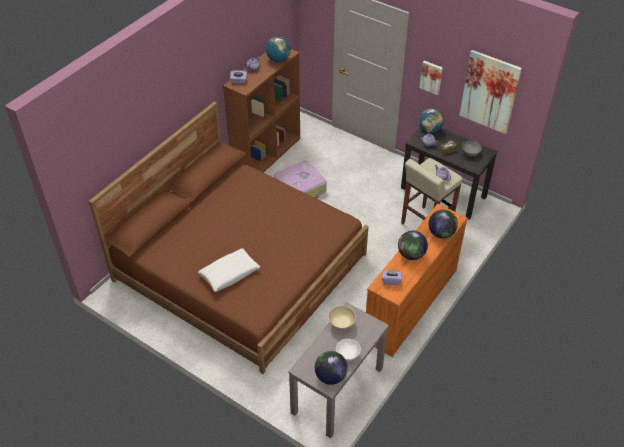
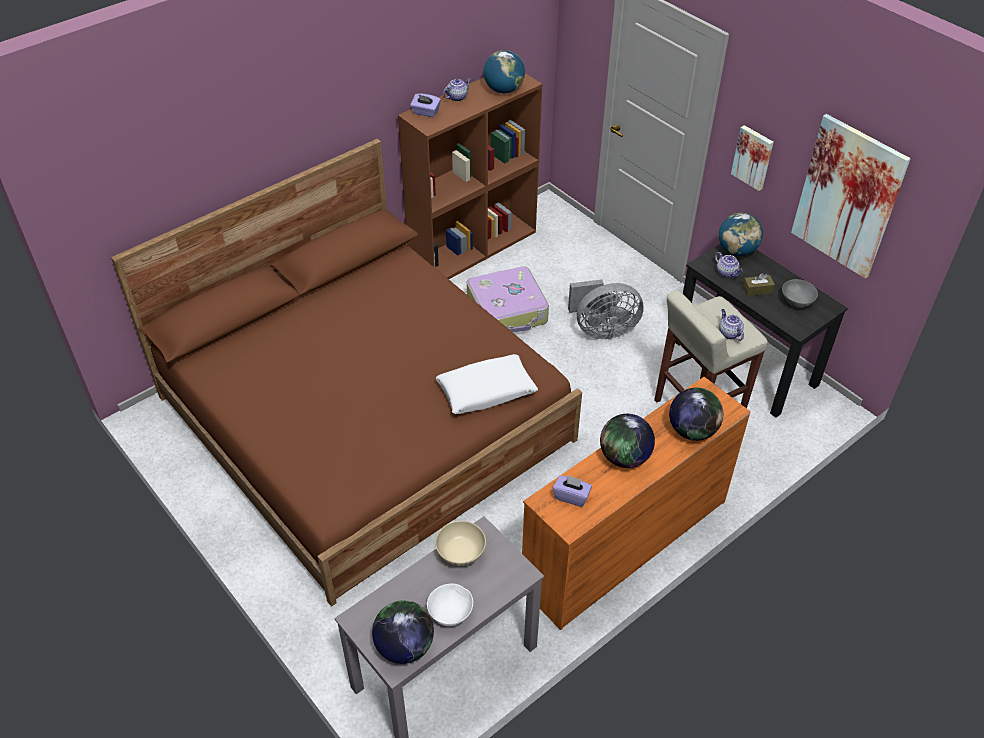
camera: 15 degrees right, 0 degrees up
white pillow [198,248,260,292] -> white pillow moved to [436,354,538,414]
none -> grey fan [568,279,644,339]

